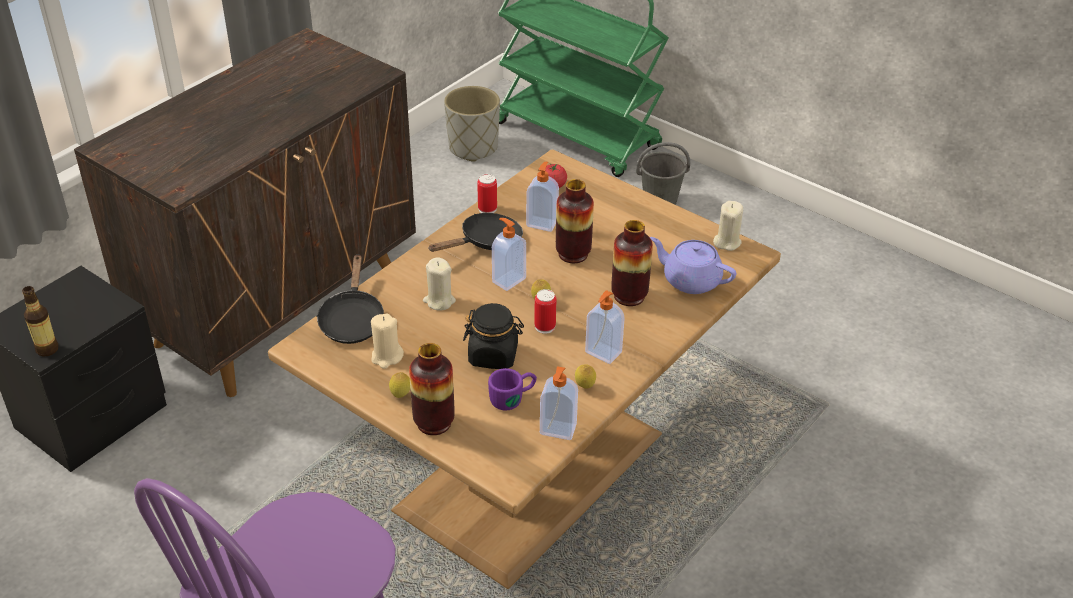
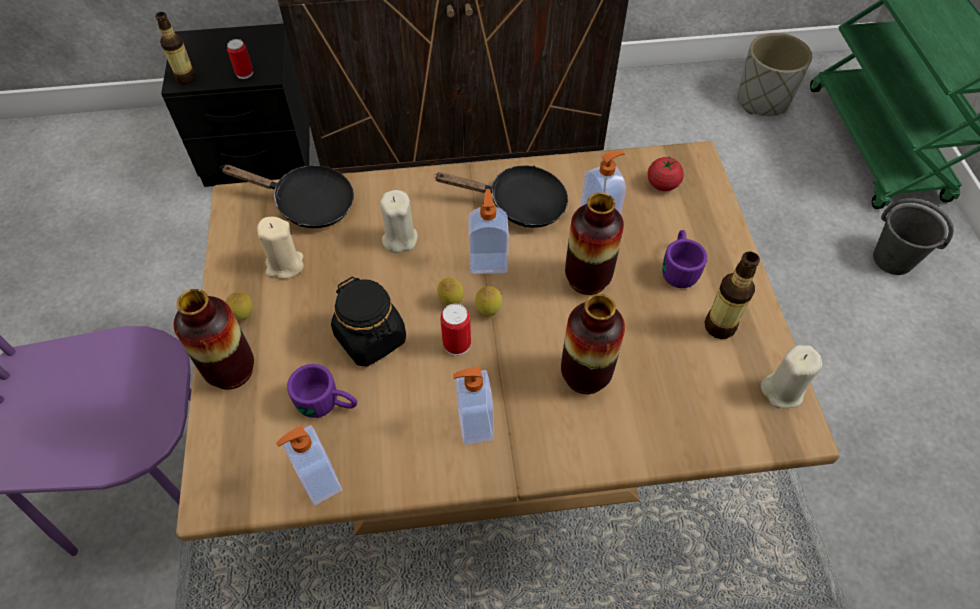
camera: 45 degrees right, 15 degrees up
black frying pan [316,254,384,344] -> black frying pan turned 120 degrees counterclockwise [220,165,354,228]
can [477,174,497,213] -> can moved to [227,39,253,79]
lemon [575,365,596,389] -> lemon moved to [437,277,464,305]
purple teapot [650,237,736,294] -> none
none -> purple mug [662,230,707,288]
none -> bottle [704,251,760,339]

